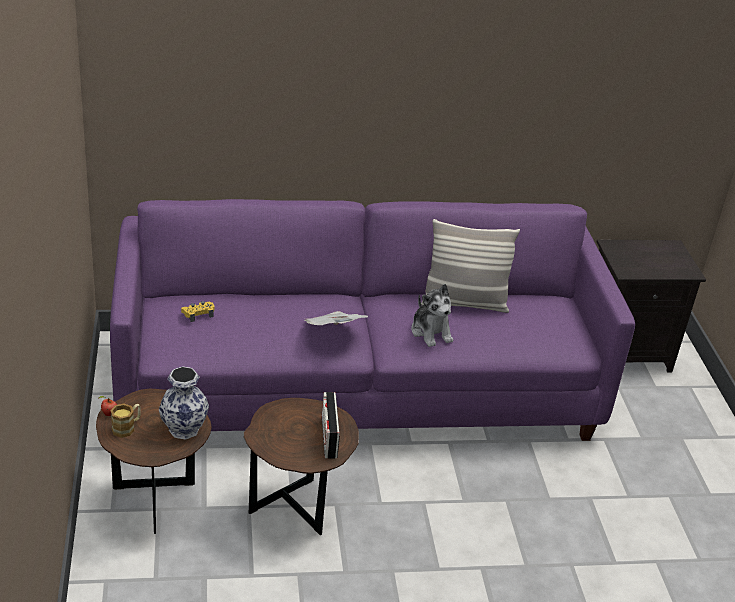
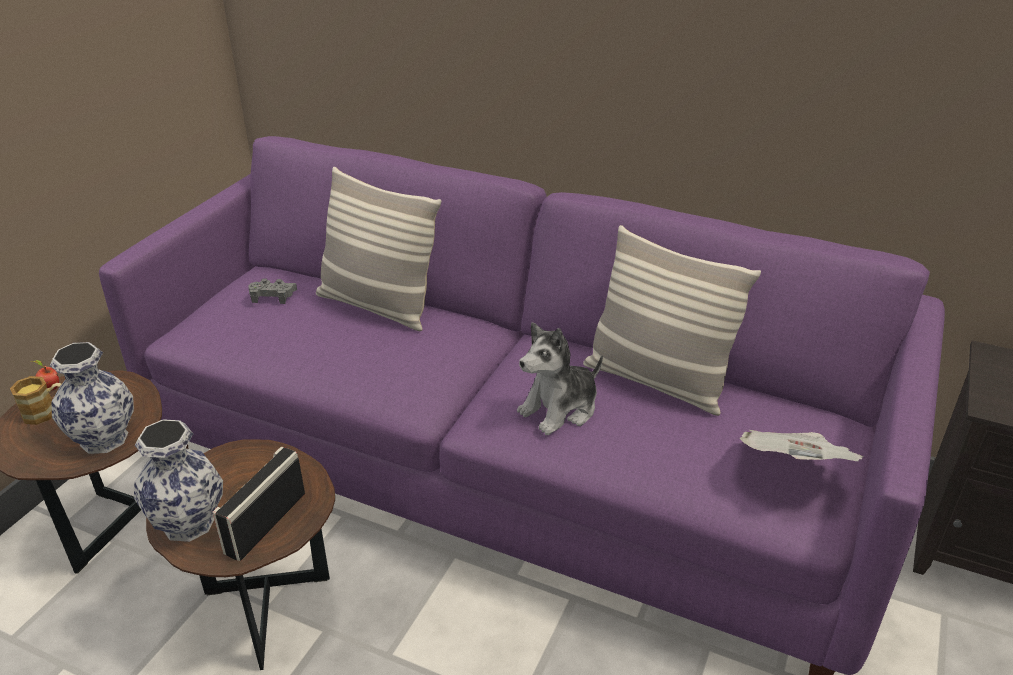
camera: 35 degrees right, 0 degrees up
yellow game controller [181,301,214,322] -> grey game controller [248,278,297,304]
newspaper [304,311,368,325] -> newspaper moved to [739,430,864,461]
plush toy [411,284,453,347] -> plush toy turned 45 degrees clockwise [517,322,603,435]
none -> vase [134,419,223,542]
none -> pillow [316,167,441,331]

